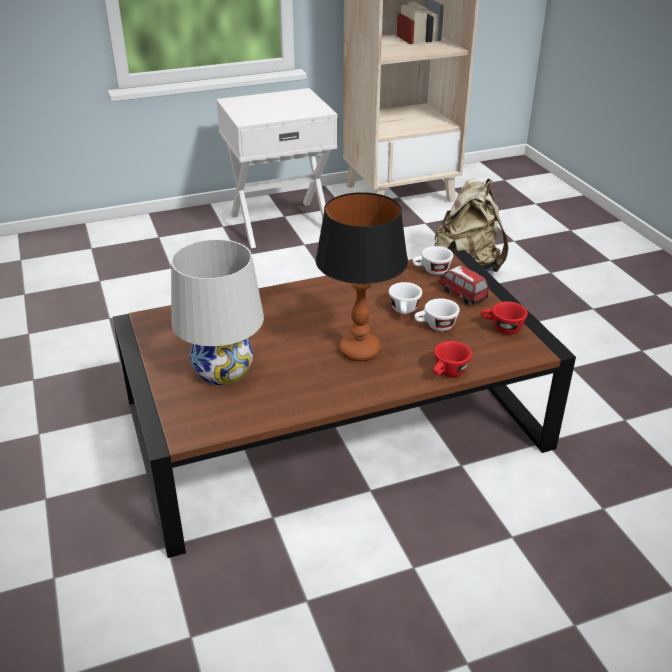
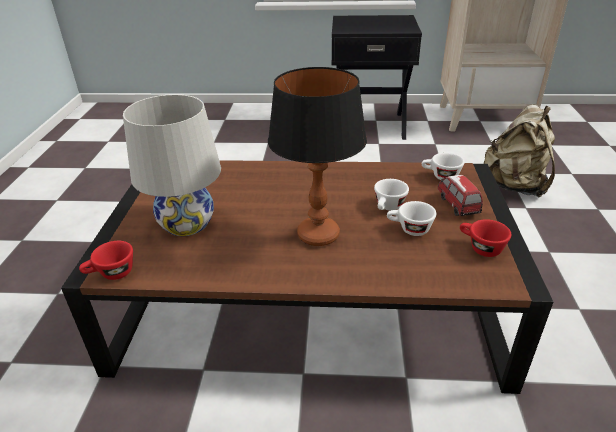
camera: 25 degrees right, 0 degrees up
white nightstand [216,88,337,248] -> black nightstand [332,15,422,140]
red cup [433,341,472,377] -> red cup moved to [79,241,133,280]

